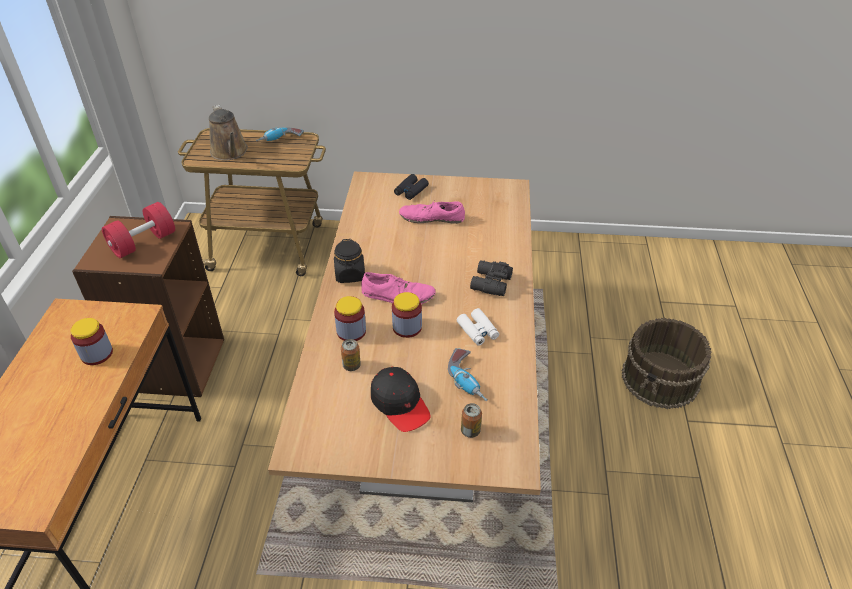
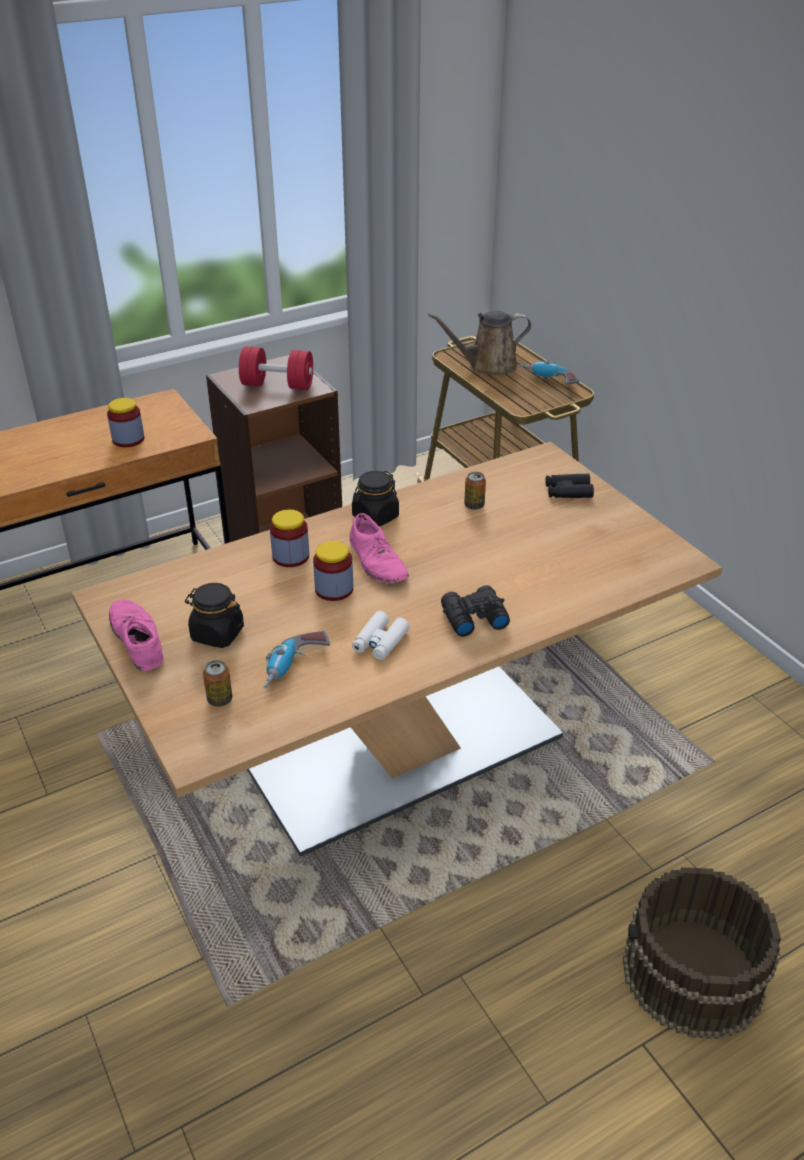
camera: 55 degrees right, 5 degrees down
brown watering can [209,105,248,160] -> brown watering can turned 45 degrees clockwise [428,311,531,375]
can [341,339,361,371] -> can moved to [464,472,486,510]
black cap [371,367,431,432] -> black jar [185,583,244,648]
pink shoe [399,201,465,224] -> pink shoe moved to [109,599,164,671]

